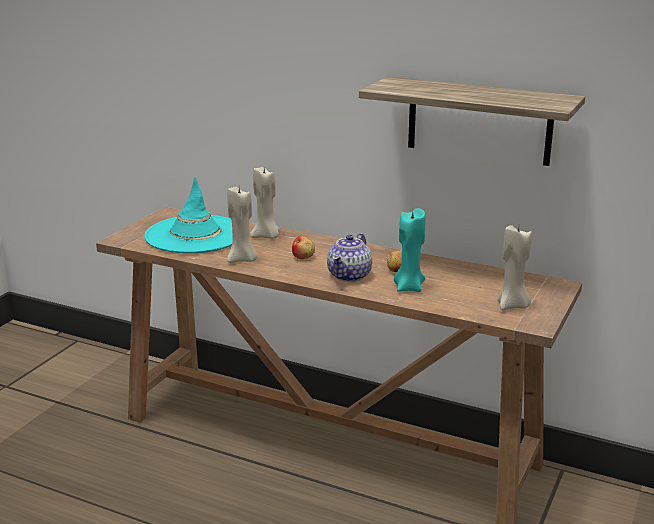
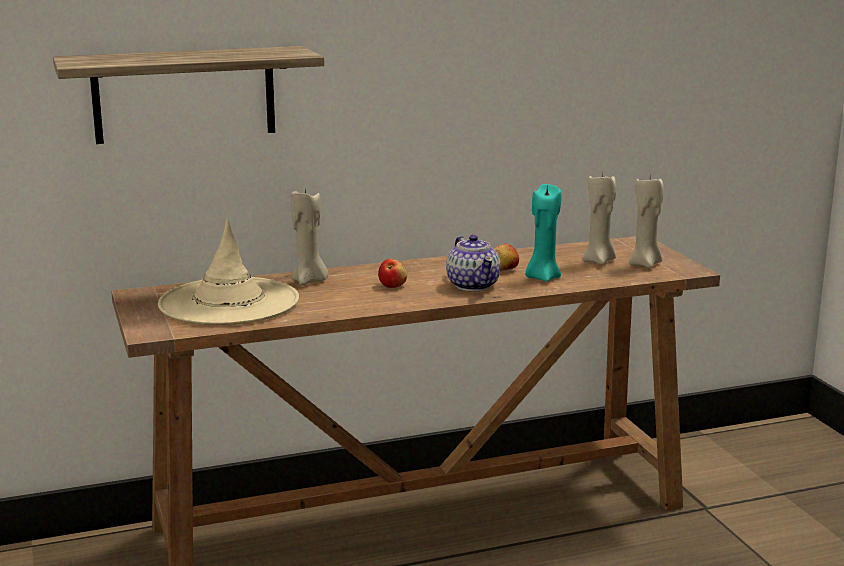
camera: 45 degrees left, 5 degrees down
turquoise hat [144,177,233,254] -> beige hat [158,219,299,325]
beige candle [227,187,257,263] -> beige candle moved to [583,174,616,265]
shelf [359,77,585,166] -> shelf moved to [53,46,324,144]

